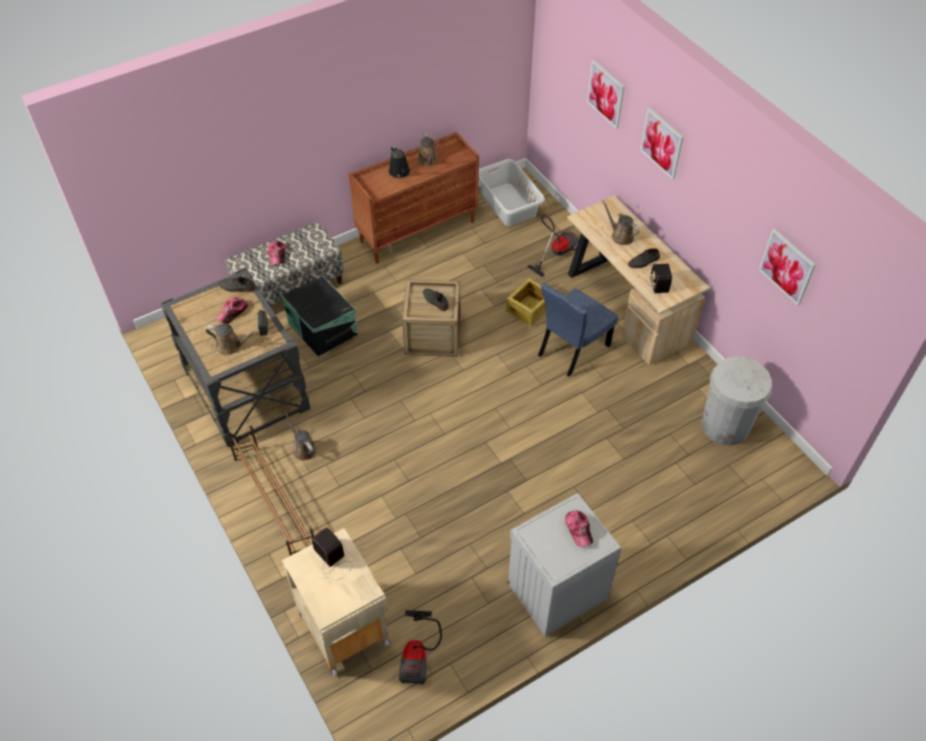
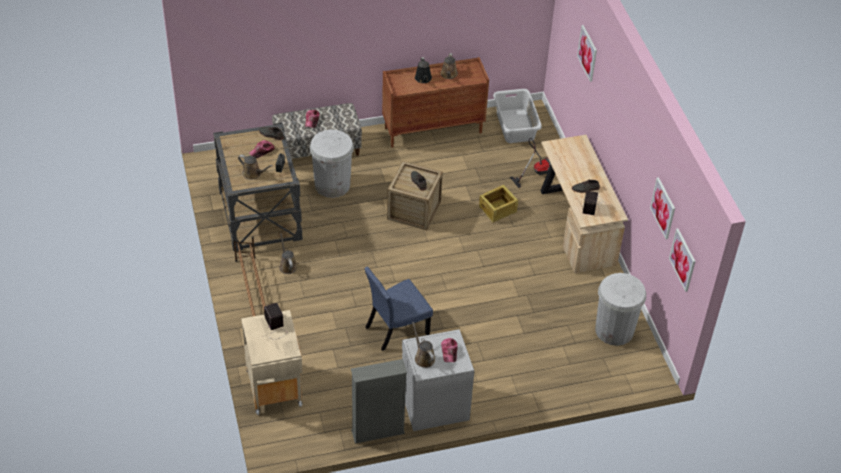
camera: 15 degrees right, 5 degrees down
black storage box [281,276,358,357] -> white trash can [309,129,354,198]
vacuum cleaner [399,610,442,684] -> none
blue chair [538,283,618,377] -> blue chair moved to [365,267,433,351]
brown watering can [602,200,640,245] -> brown watering can moved to [412,322,435,368]
picture [640,108,684,180] -> picture moved to [669,229,695,292]
none -> grey bookcase [351,359,407,444]

